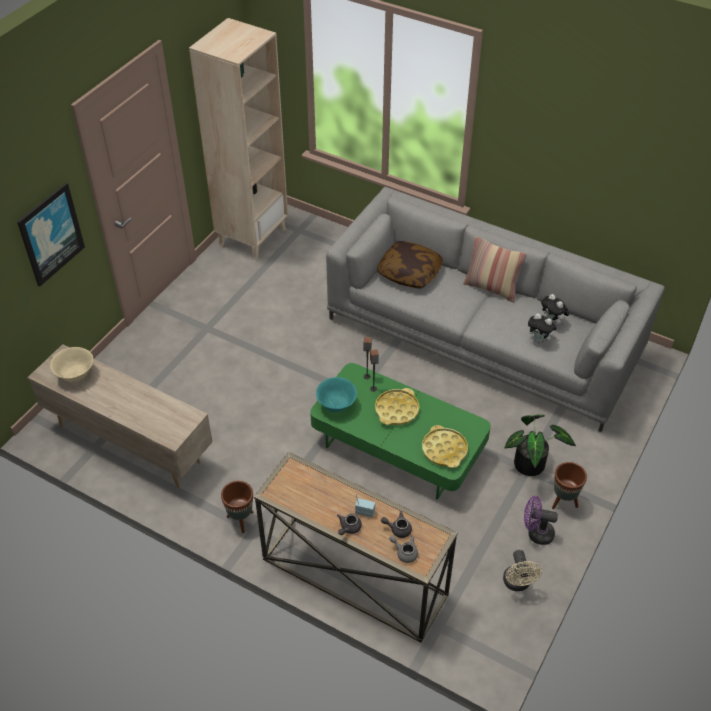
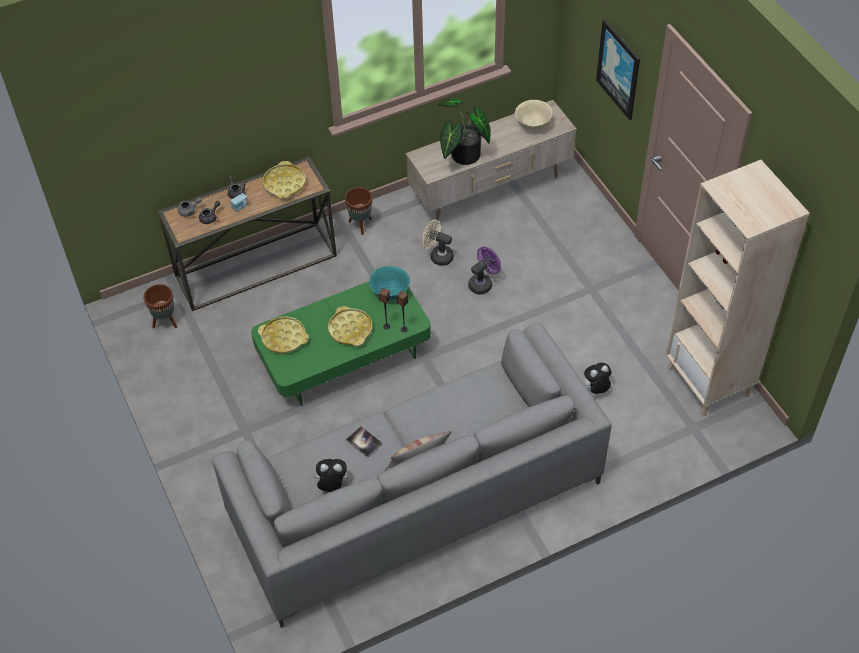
camera: 125 degrees right, 5 degrees up
pillow [377,241,443,288] -> none
beige fan [503,550,542,591] -> beige fan moved to [422,219,454,266]
potted plant [504,415,576,476] -> potted plant moved to [438,99,491,165]
purple fan [524,496,558,545] -> purple fan moved to [468,247,501,294]
plush toy [528,313,557,343] -> plush toy moved to [584,363,611,394]
brown planter [552,462,587,509] -> brown planter moved to [143,284,177,328]
none -> yellow tray [263,161,306,199]
none -> book [346,426,382,458]

